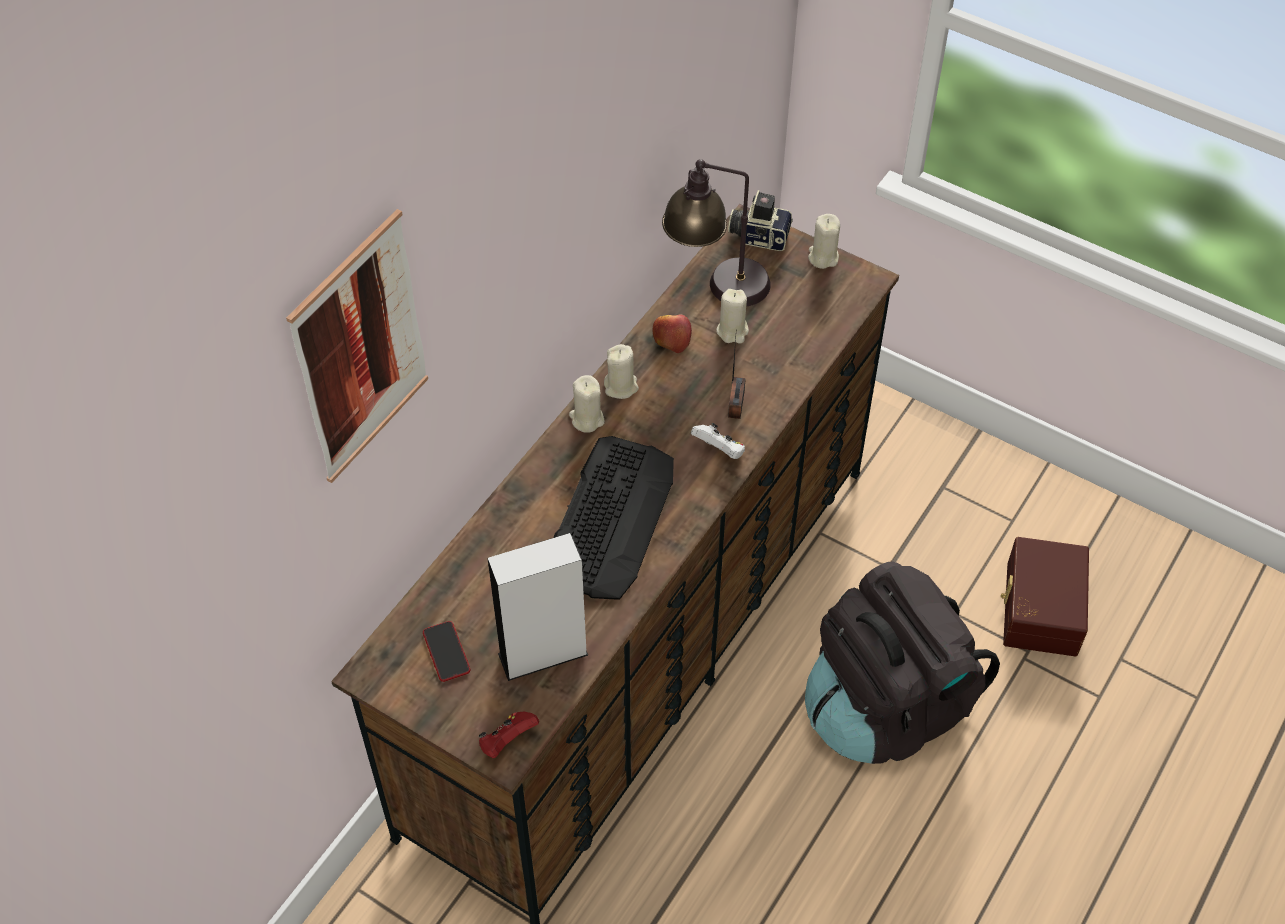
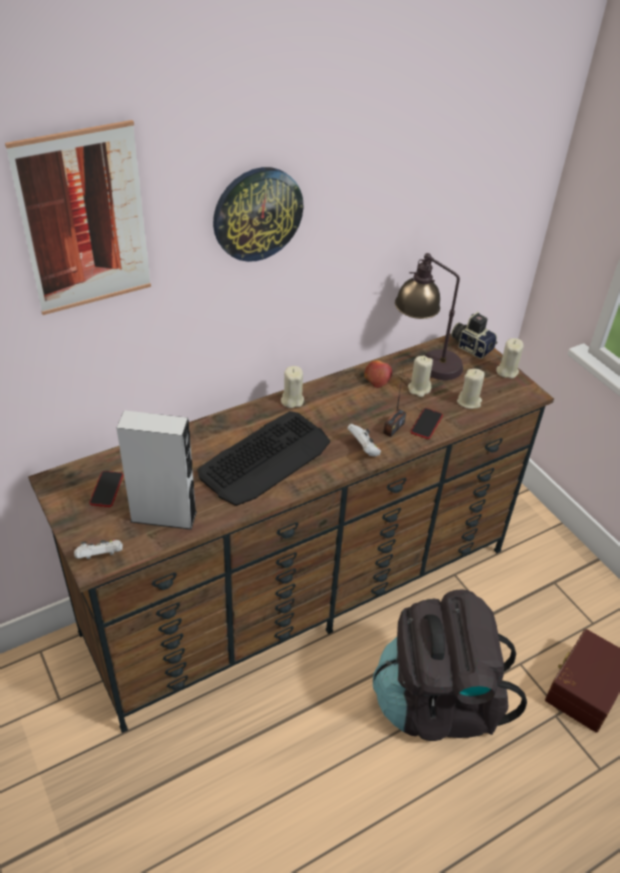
camera: 25 degrees right, 10 degrees down
red game controller [479,711,539,758] -> white game controller [74,539,123,559]
beige candle [604,344,639,399] -> beige candle moved to [457,369,484,409]
none -> wall clock [213,167,304,262]
none -> phone [411,408,443,439]

